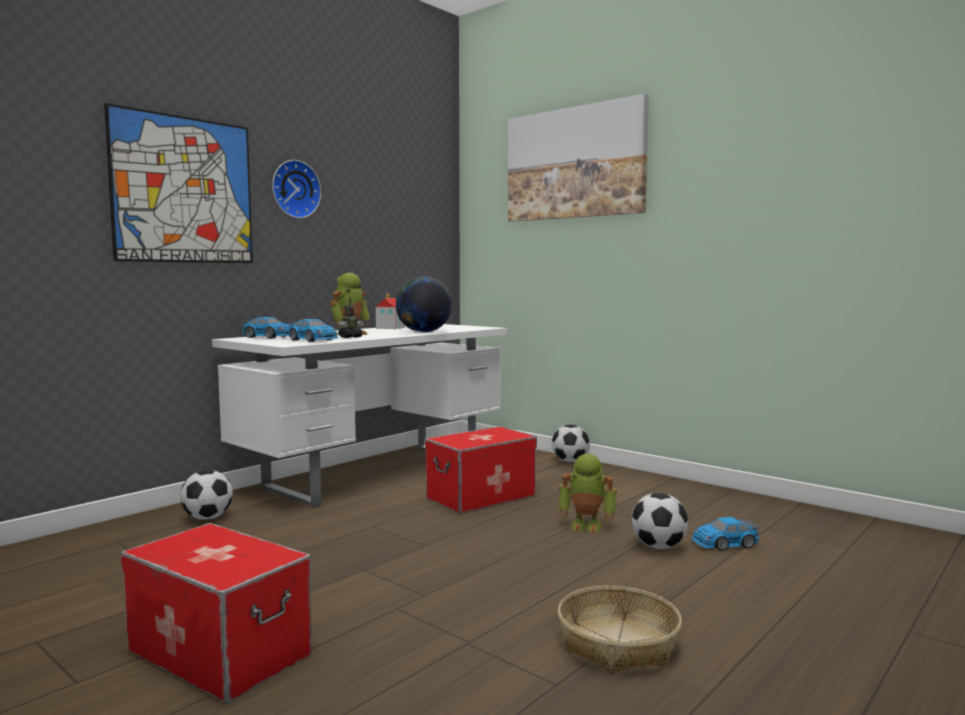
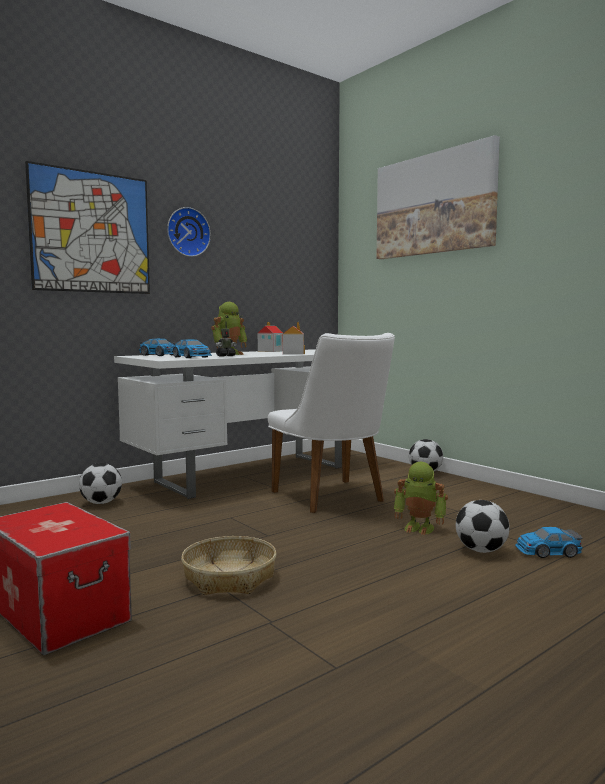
camera: 10 degrees right, 0 degrees up
globe [396,276,452,332] -> toy house [282,322,305,355]
storage box [425,427,537,514] -> white chair [268,333,395,513]
basket [558,586,682,673] -> basket moved to [181,536,276,595]

